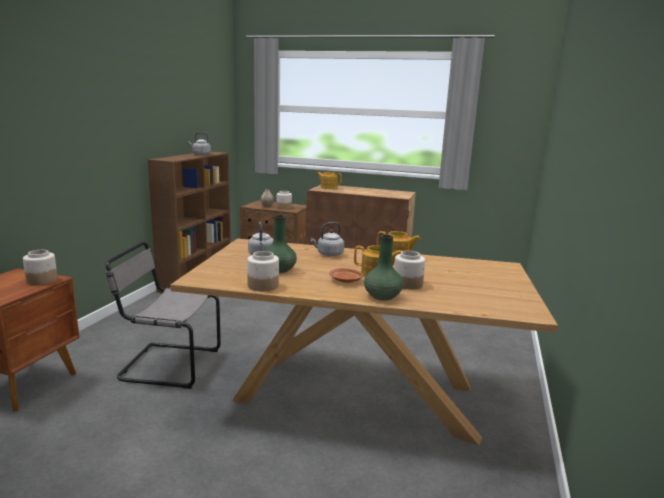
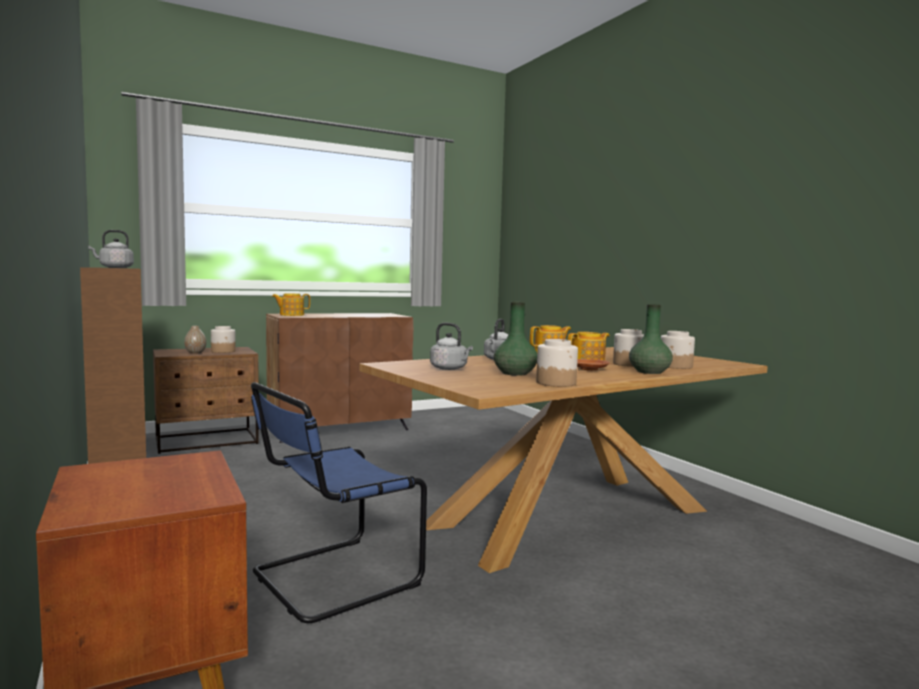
camera: 45 degrees left, 10 degrees down
jar [23,250,58,285] -> jar moved to [661,331,695,369]
grey chair [106,242,221,389] -> blue chair [251,382,427,623]

